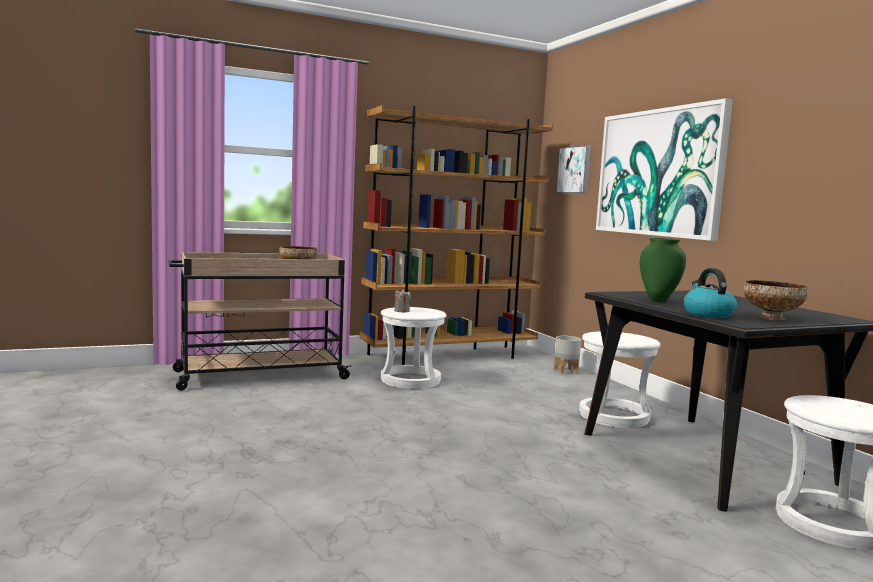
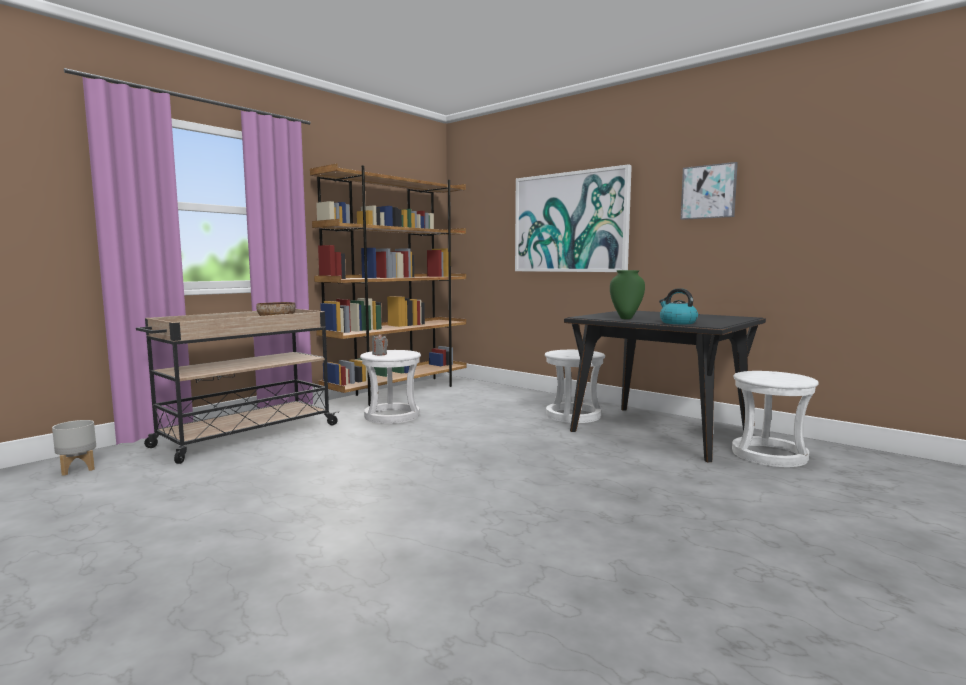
camera: 25 degrees left, 0 degrees up
grey planter [554,336,581,374] -> grey planter moved to [52,420,96,476]
picture [556,145,591,193] -> picture moved to [681,162,738,220]
bowl [744,280,809,321] -> none

